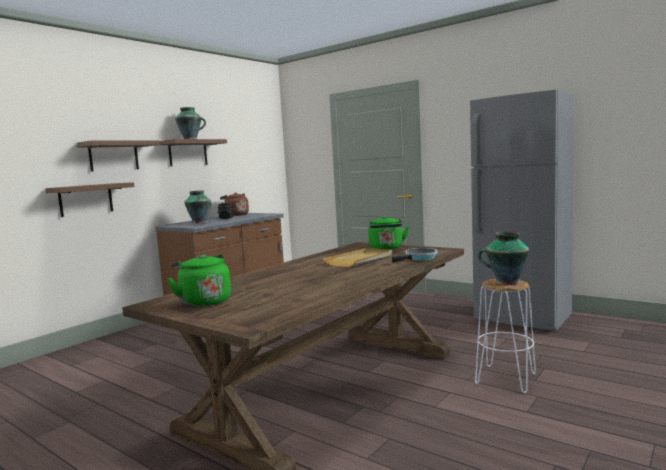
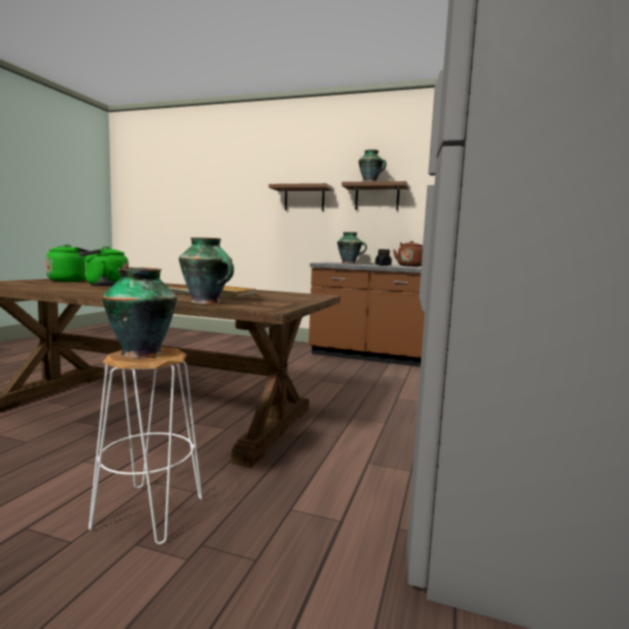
camera: 70 degrees right, 0 degrees up
brown shelf [45,182,134,217] -> none
green kettle [368,216,409,250] -> green kettle moved to [79,246,129,286]
frying pan [392,248,437,263] -> vase [179,237,234,304]

